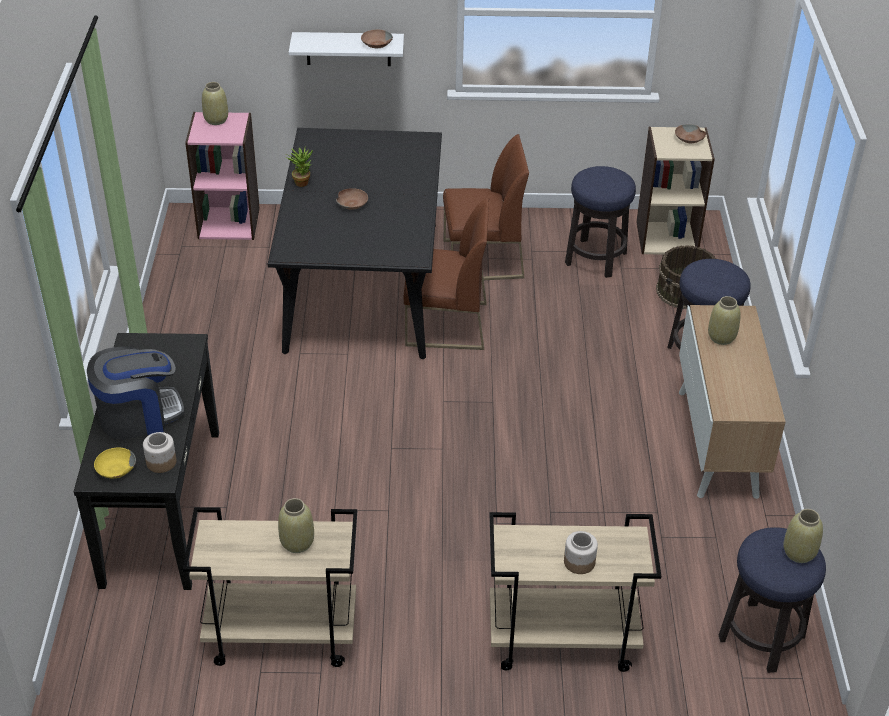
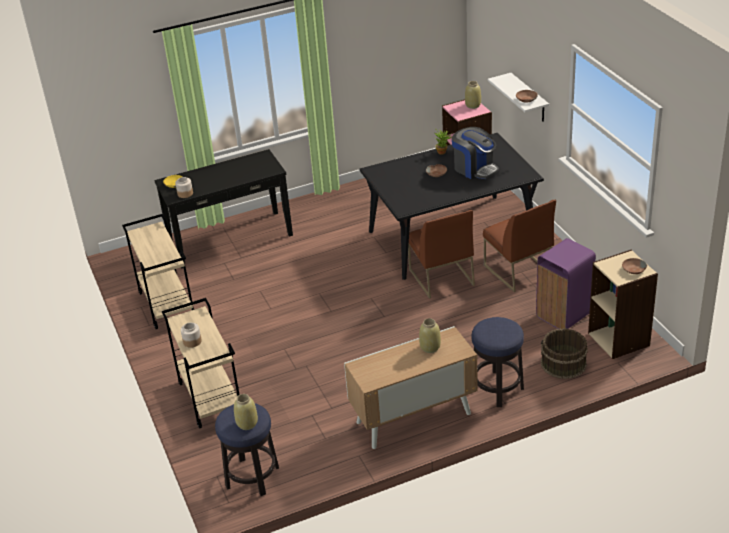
camera: 70 degrees right, 5 degrees down
coffee machine [87,346,184,440] -> coffee machine moved to [452,127,499,179]
beige vase [278,498,314,553] -> none
stool [565,166,636,278] -> purple trash can [536,238,596,329]

